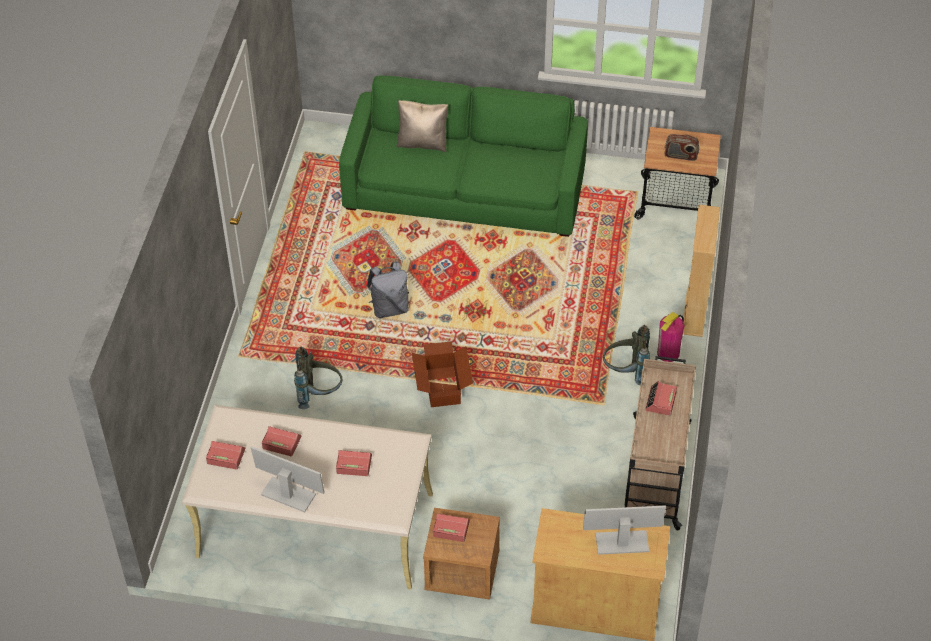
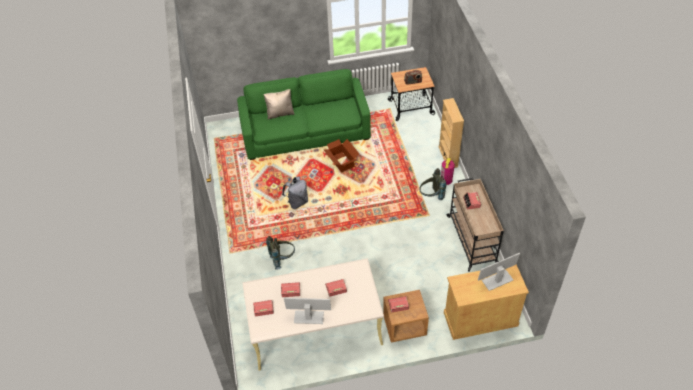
camera: 20 degrees left, 0 degrees up
cardboard box [412,341,473,407] -> cardboard box moved to [323,139,359,173]

